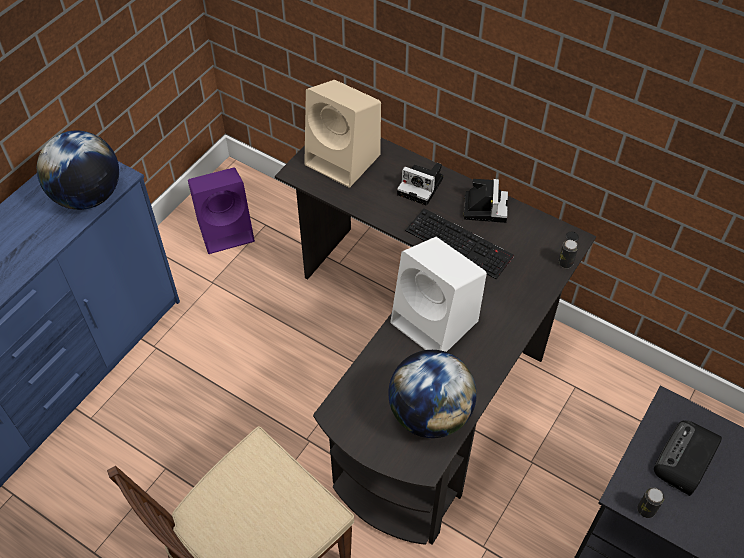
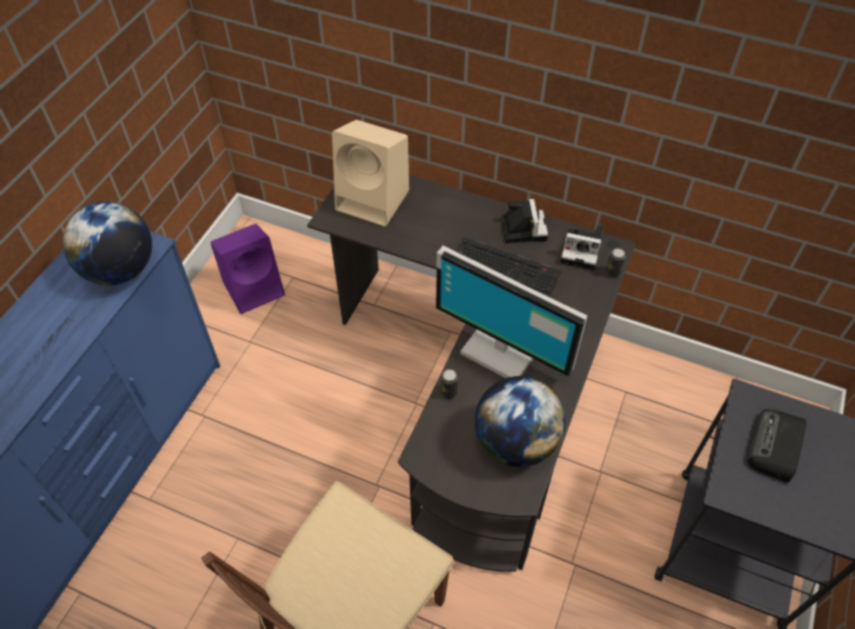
camera: 10 degrees left, 0 degrees up
white speaker [390,237,487,352] -> monitor [436,246,588,378]
camera [397,163,443,206] -> camera moved to [560,224,603,270]
can [637,487,664,518] -> can moved to [441,369,458,399]

